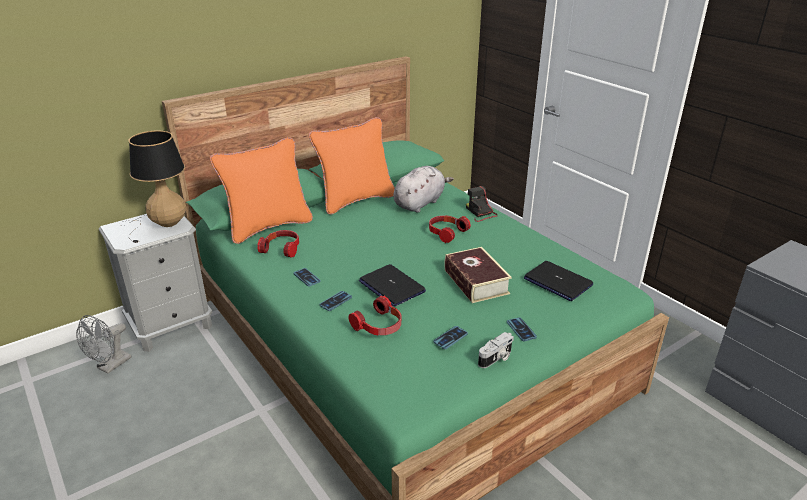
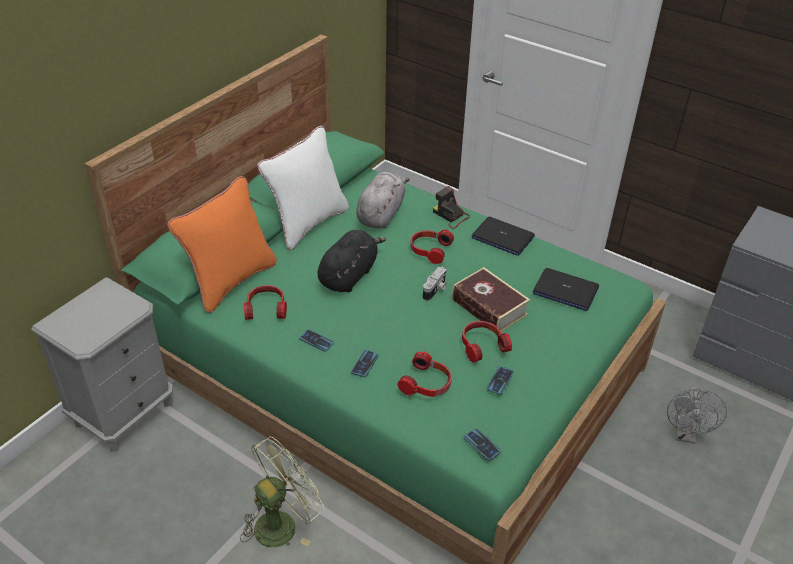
camera: 20 degrees left, 10 degrees up
grey fan [76,315,132,374] -> grey fan moved to [667,387,727,444]
table lamp [123,131,187,243] -> none
orange pillow [309,117,395,215] -> white pillow [257,126,349,250]
laptop [359,264,426,307] -> laptop moved to [472,217,535,256]
camera [478,332,514,368] -> camera moved to [423,266,447,301]
phone [507,317,537,341] -> phone moved to [464,428,501,461]
none -> green fan [240,437,324,547]
none -> black plush toy [318,230,387,292]
none -> headphones [462,321,512,362]

